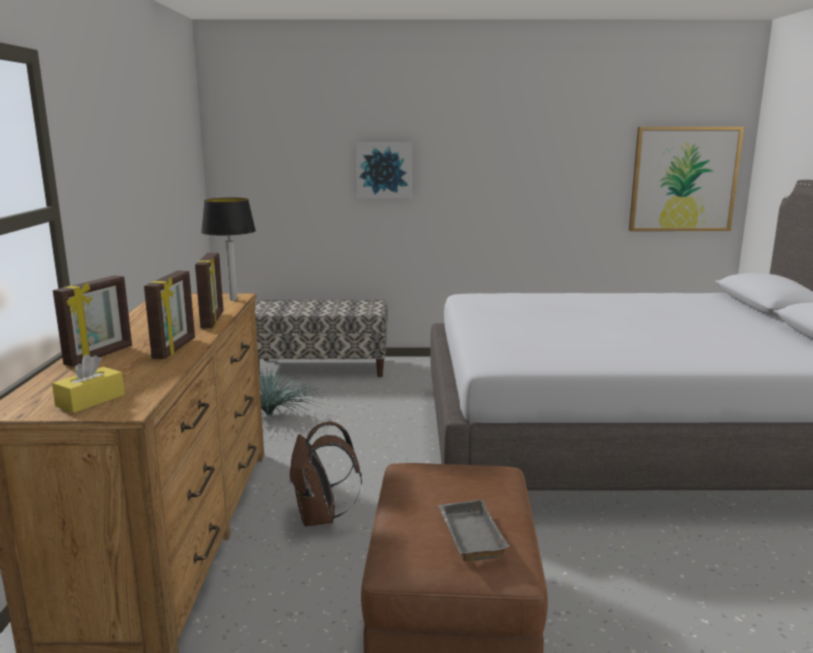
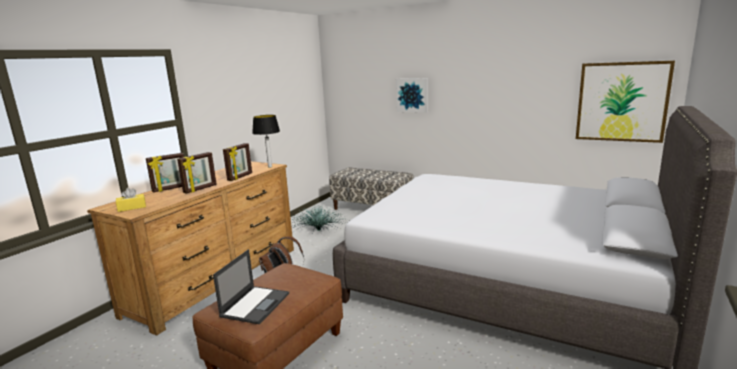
camera: 30 degrees right, 0 degrees up
grey tray [438,500,510,562] -> laptop [213,249,289,324]

